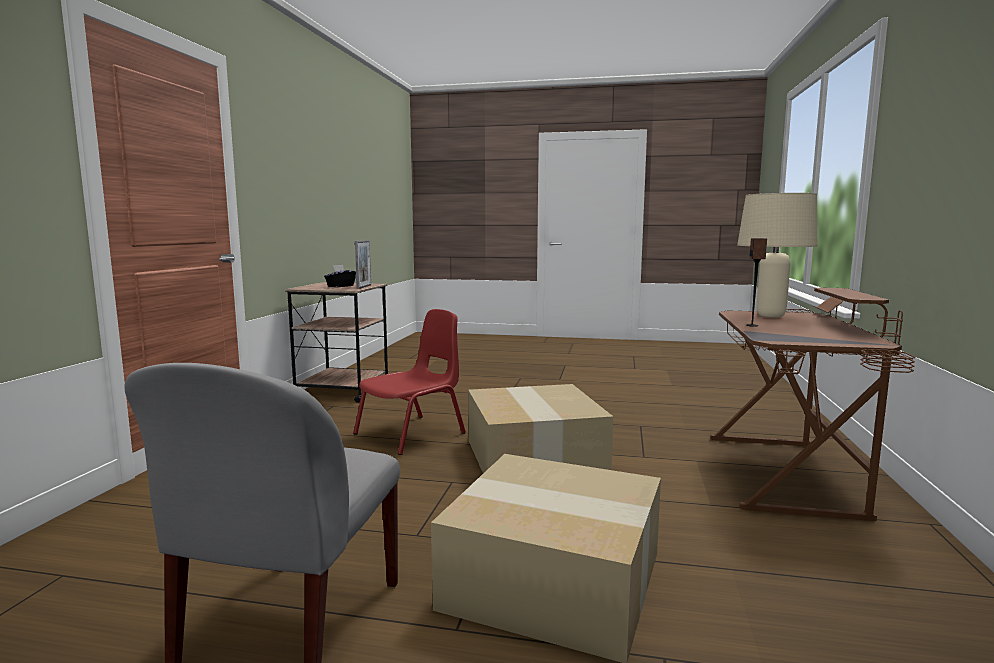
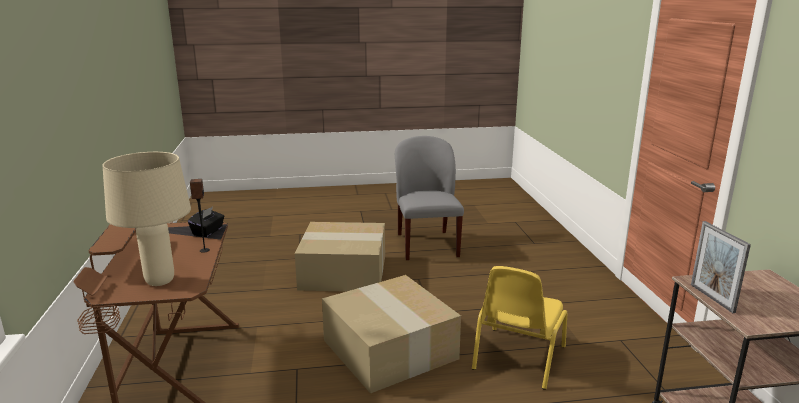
camera: 160 degrees right, 10 degrees up
black tissue box [324,265,356,287] -> black tissue box moved to [188,206,224,237]
red chair [353,309,466,455] -> yellow chair [472,266,567,390]

